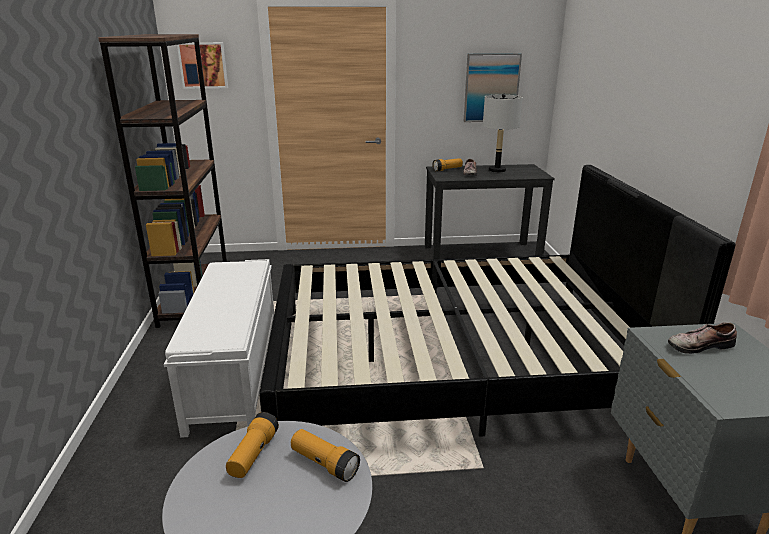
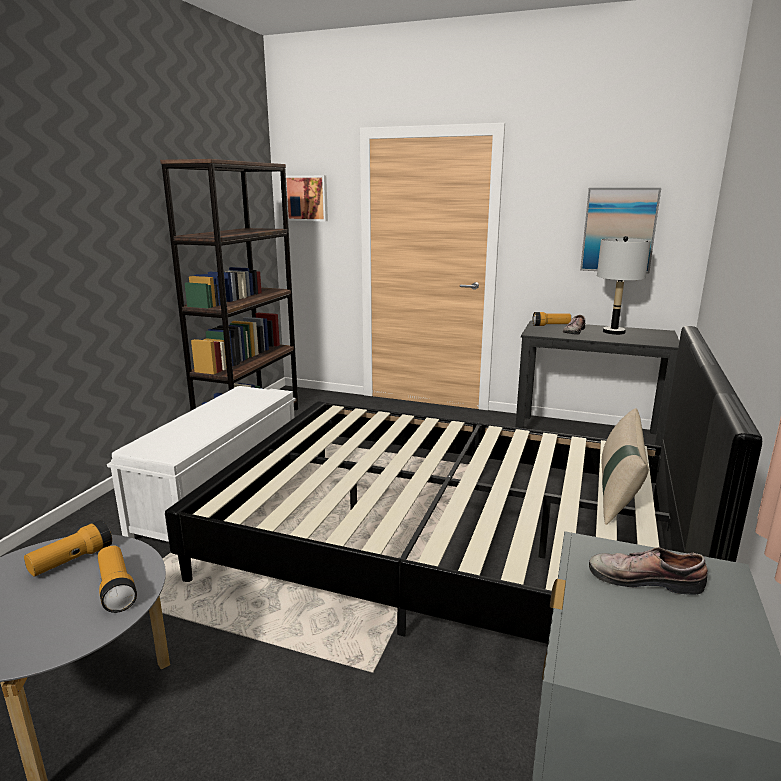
camera: 25 degrees right, 5 degrees down
none -> beige pillow [601,408,649,525]

